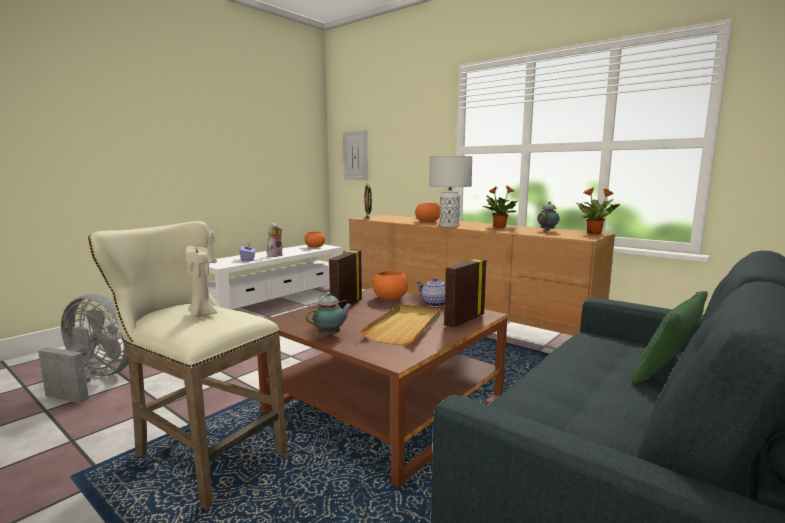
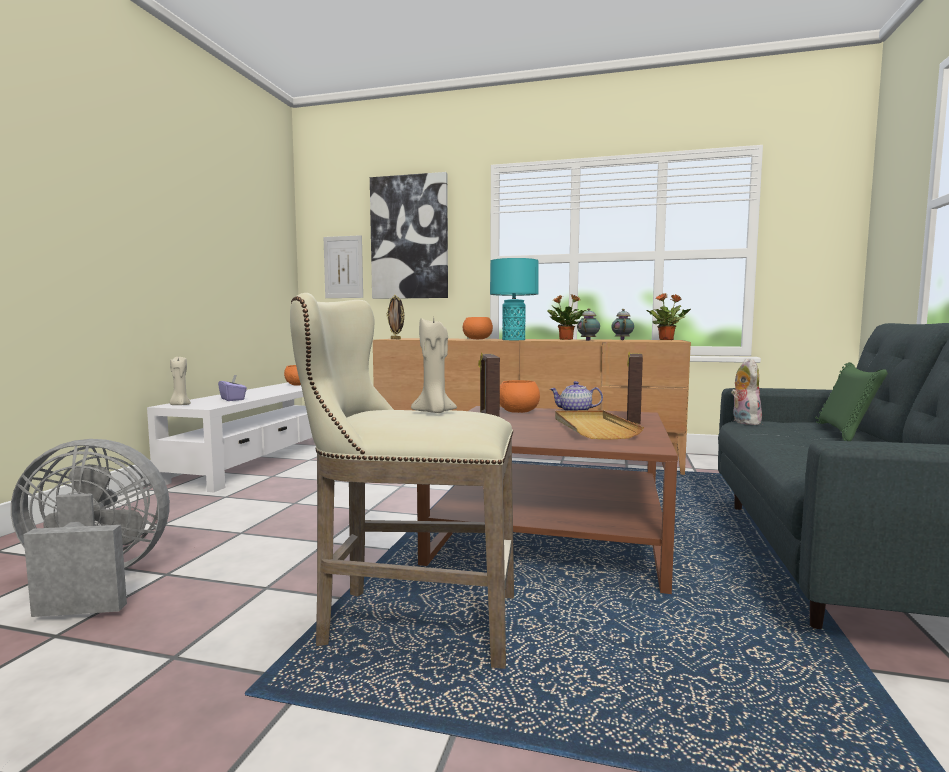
camera: 25 degrees left, 5 degrees down
plush toy [267,223,283,257] -> plush toy moved to [731,358,762,425]
teapot [306,292,352,337] -> teapot moved to [577,308,600,341]
white table lamp [429,156,472,227] -> turquoise table lamp [490,258,539,340]
none -> picture [370,172,448,299]

